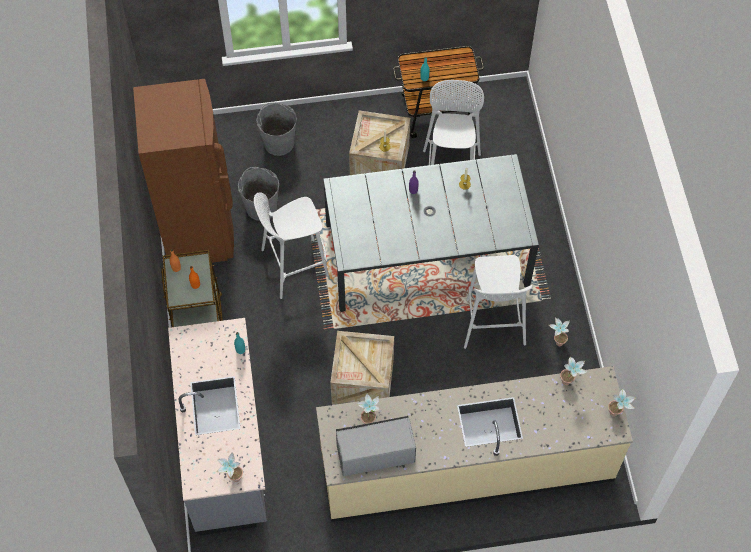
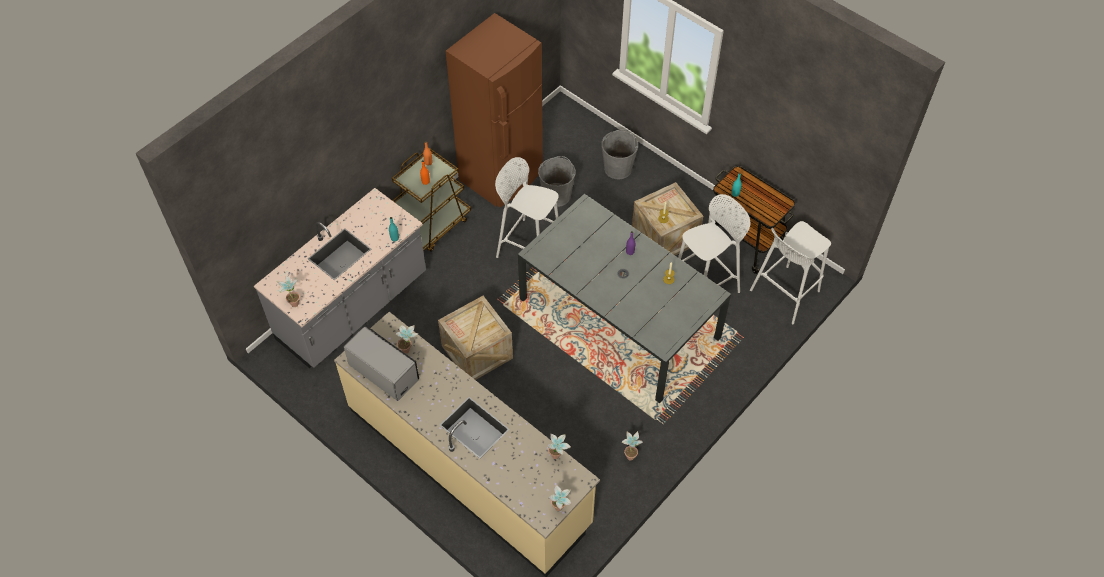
camera: 50 degrees right, 5 degrees down
white stool [464,255,533,349] -> white stool moved to [750,221,831,325]

